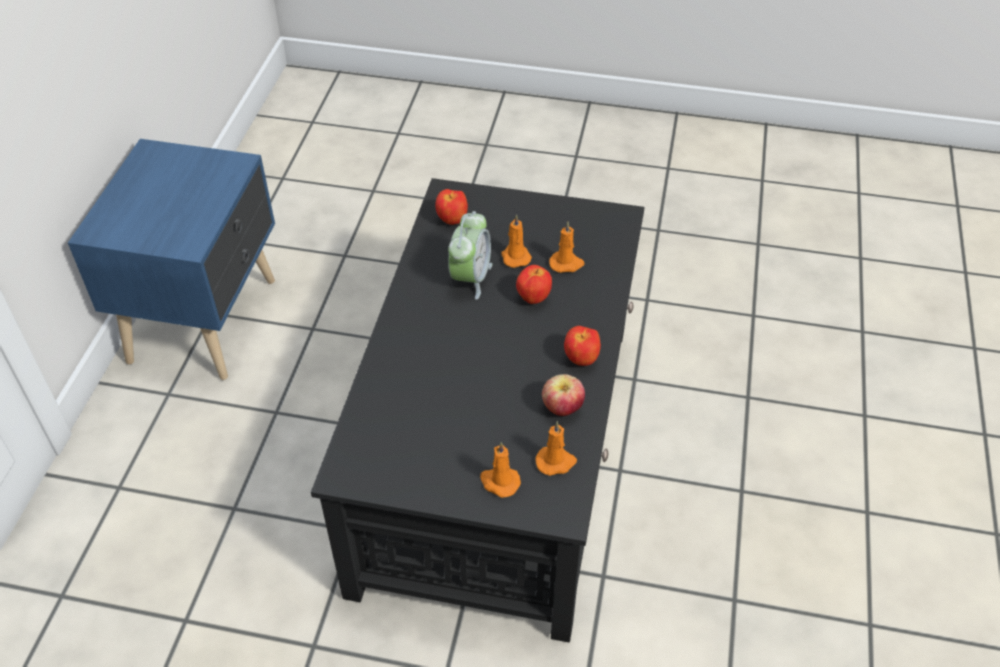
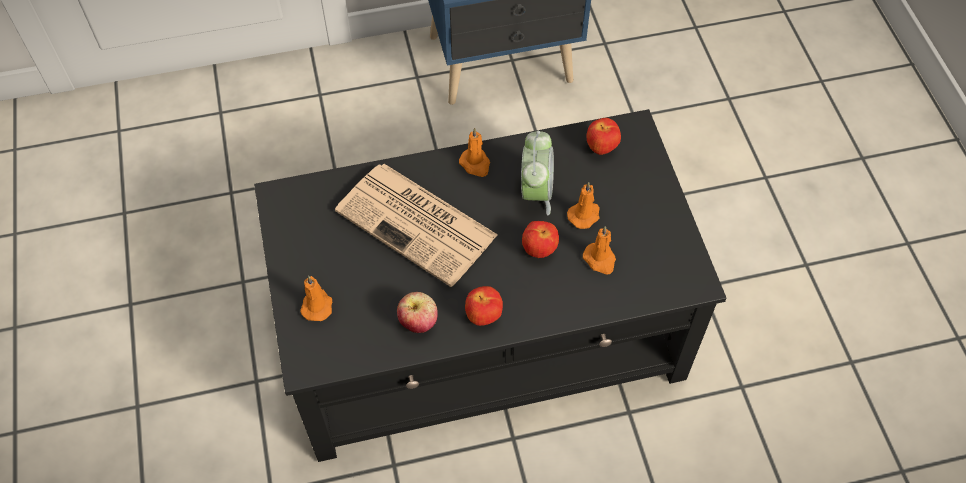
camera: 65 degrees right, 10 degrees up
alarm clock [448,211,492,300] -> alarm clock turned 75 degrees counterclockwise [521,131,554,215]
orange candle [535,421,577,476] -> orange candle moved to [459,128,490,177]
none -> newspaper [335,164,498,287]

